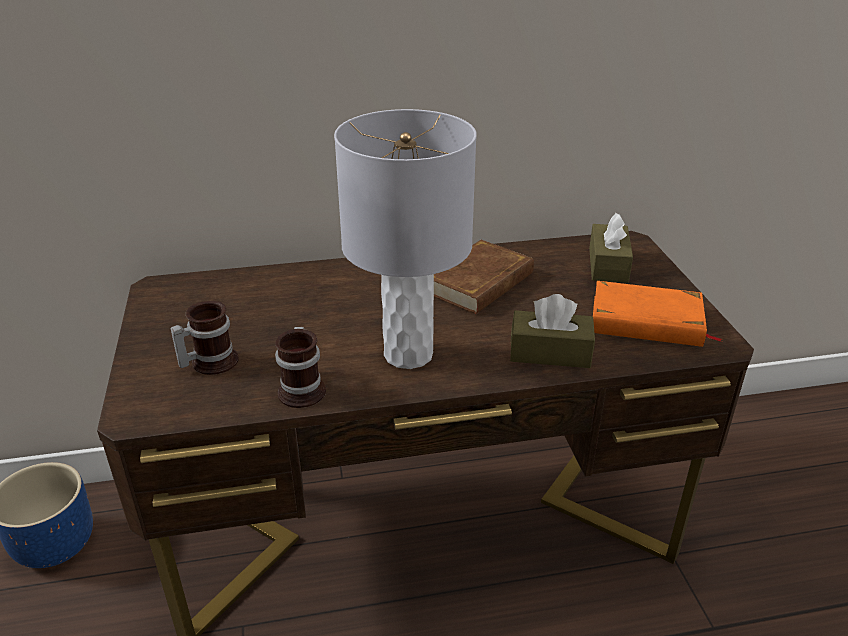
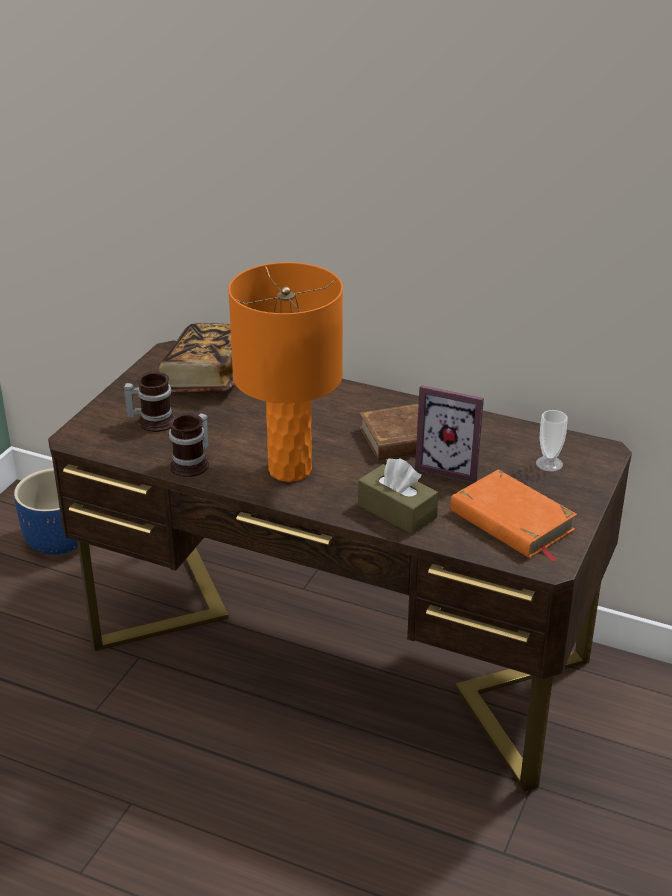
camera: 35 degrees right, 0 degrees up
grey table lamp [334,109,477,369] -> orange table lamp [228,262,343,482]
brown tissue box [589,213,633,283] -> cup [536,410,568,472]
none -> book [158,323,234,392]
none -> picture frame [415,385,484,483]

